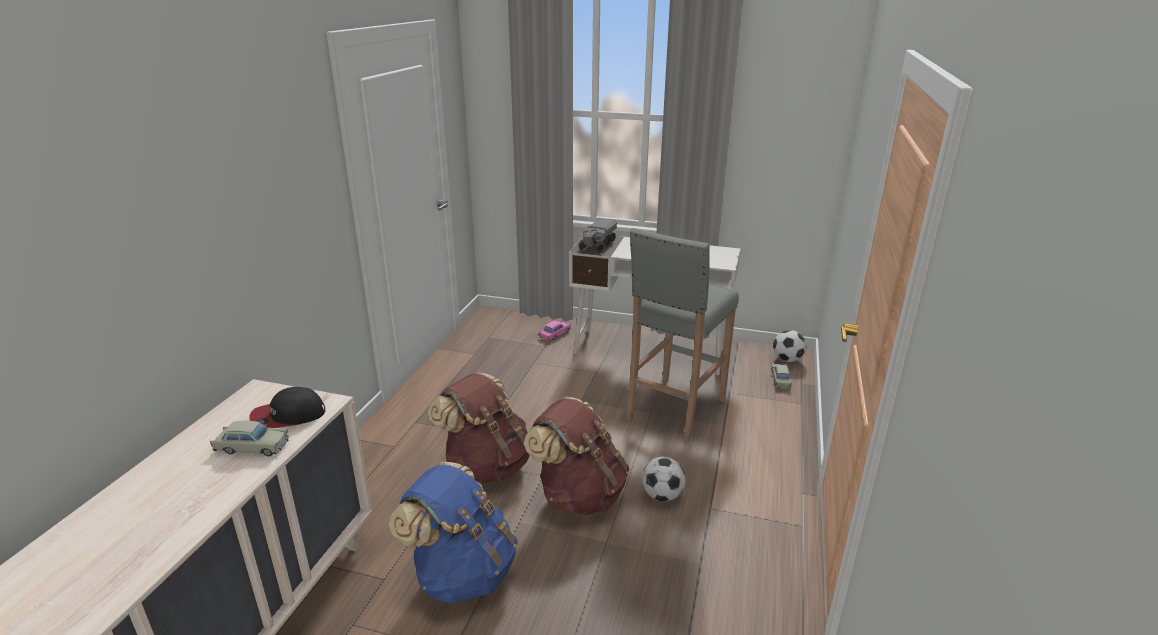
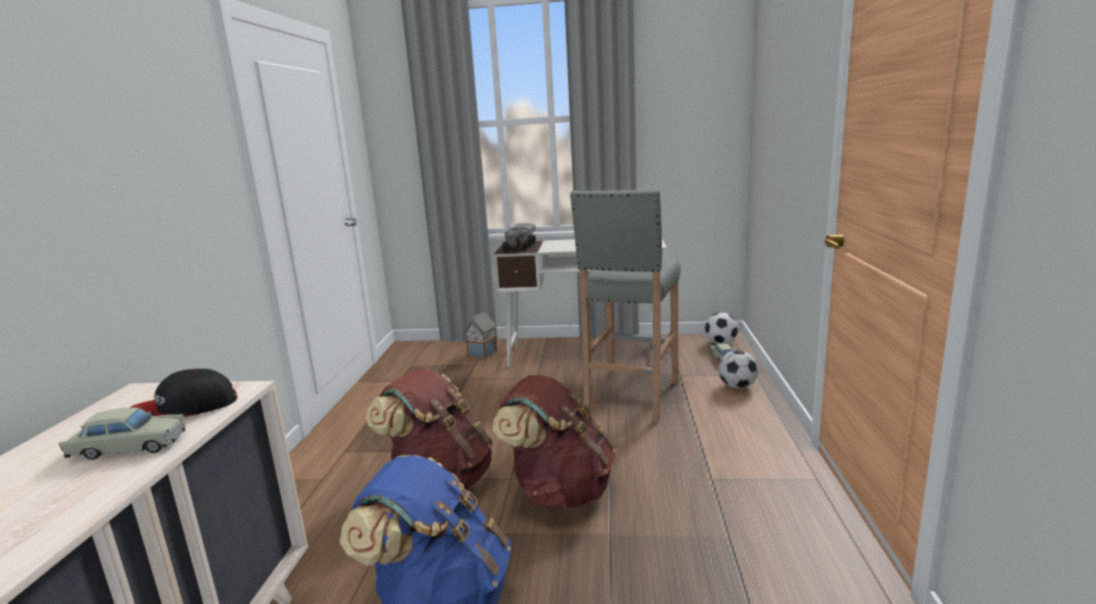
camera: 10 degrees left, 10 degrees down
pink toy car [539,320,571,341] -> toy house [463,311,497,359]
football [642,457,686,501] -> football moved to [718,350,758,389]

